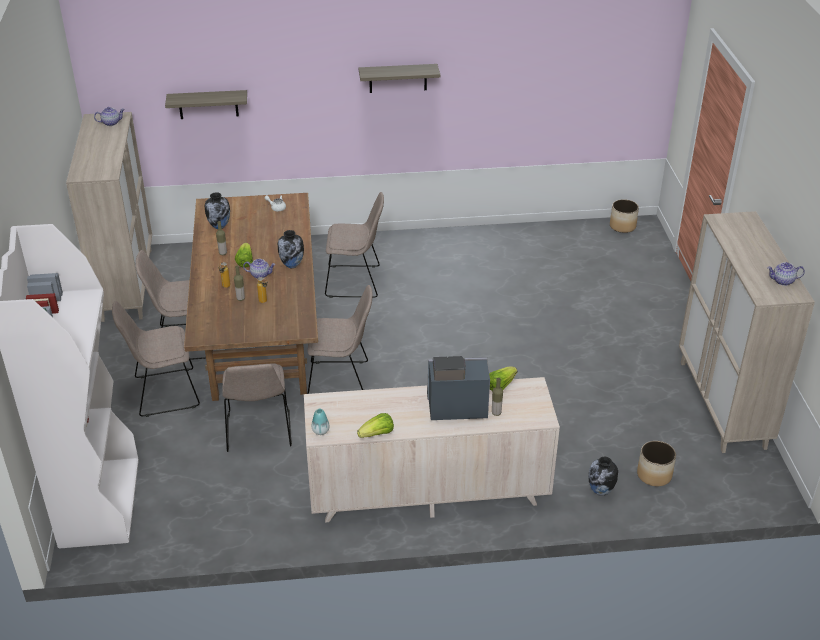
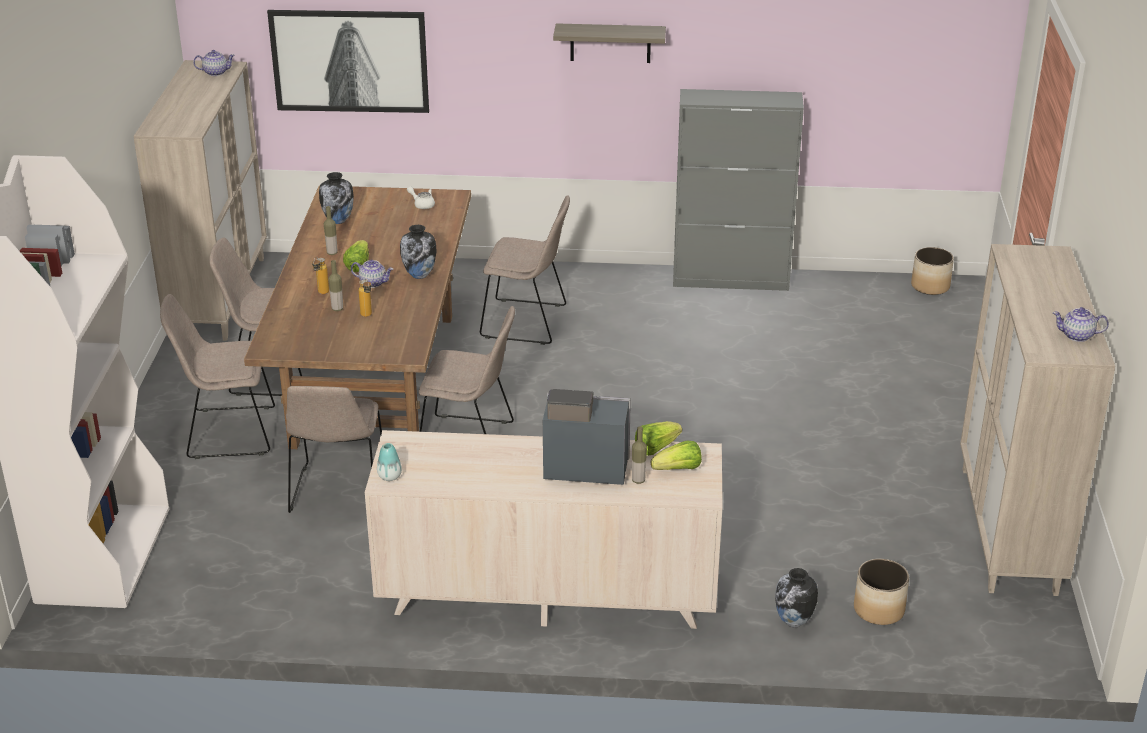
camera: 10 degrees right, 5 degrees down
shelf [165,90,247,119] -> picture [267,10,429,113]
lettuce [357,413,394,438] -> lettuce moved to [651,441,702,470]
none -> grey cabinet [673,89,804,291]

